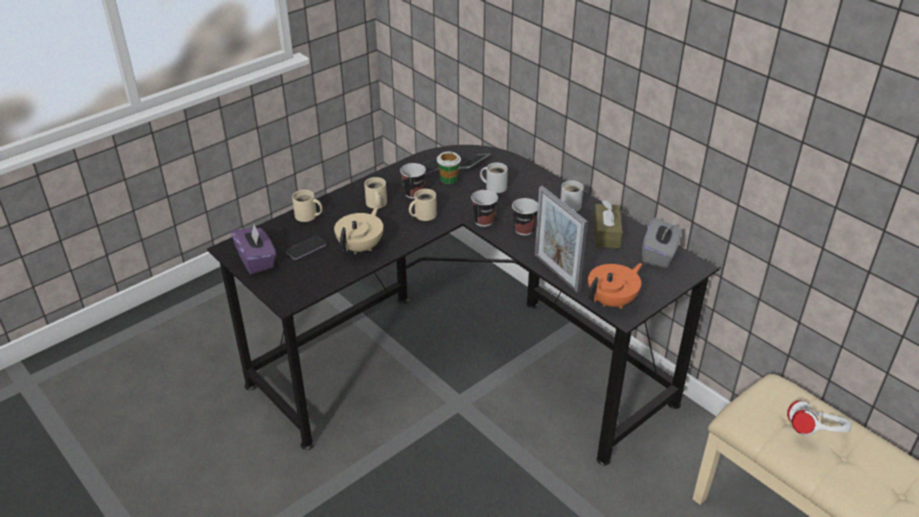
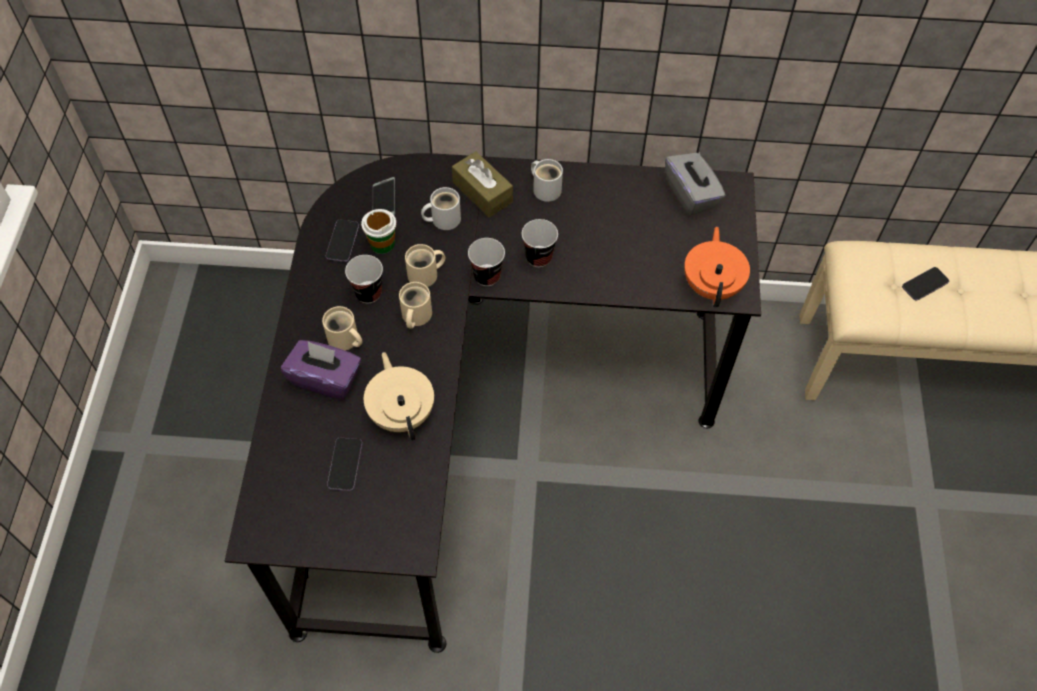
camera: 45 degrees left, 20 degrees up
purple tissue box [231,225,276,275] -> purple tissue box moved to [281,340,361,400]
beige mug [292,190,323,222] -> beige mug moved to [405,244,445,287]
picture frame [535,186,588,293] -> none
brown tissue box [593,200,622,248] -> brown tissue box moved to [452,151,513,217]
white headphones [787,400,852,435] -> phone [902,267,949,301]

